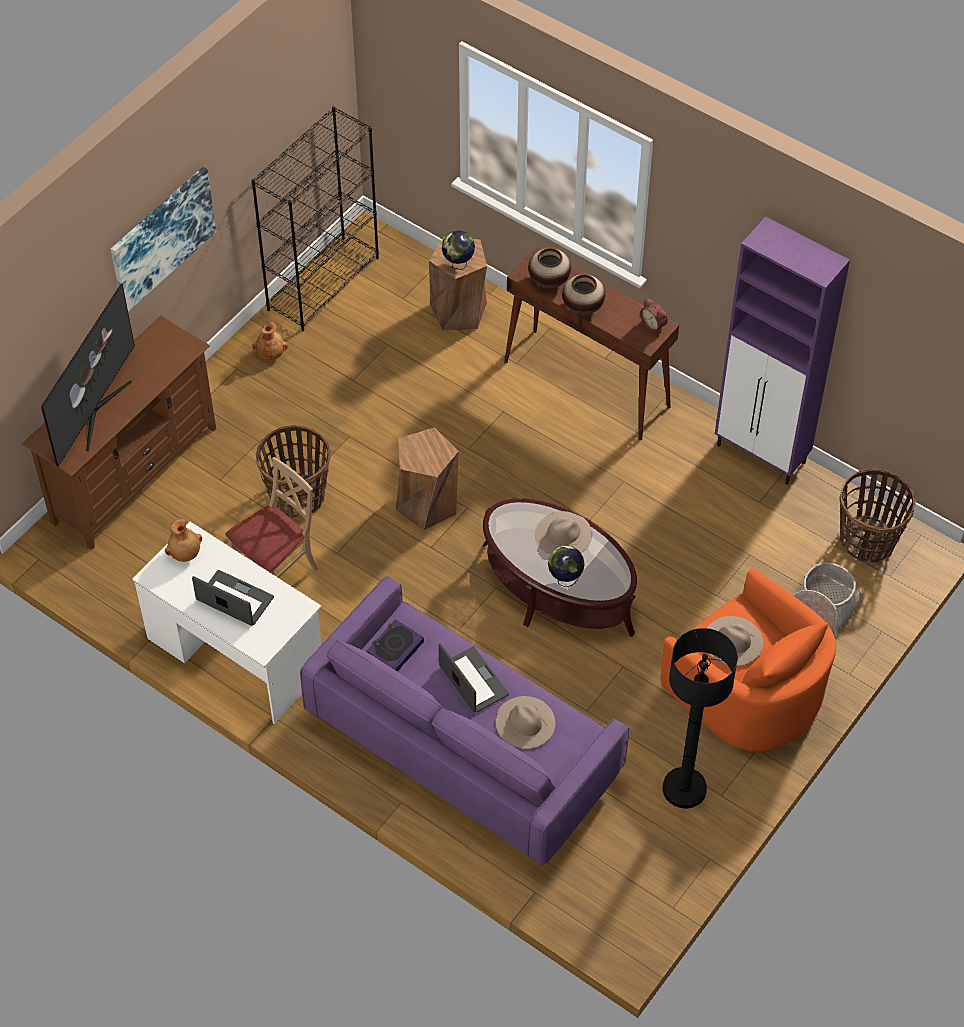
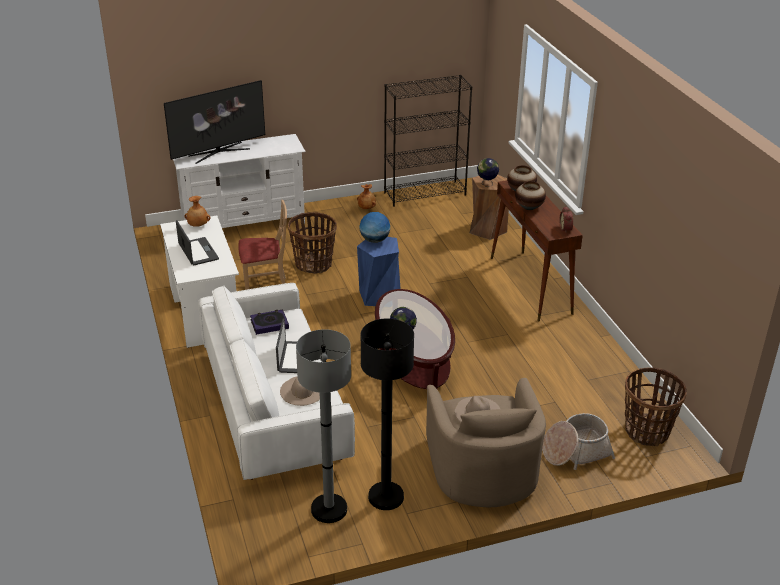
camera: 35 degrees right, 20 degrees down
brown tv stand [22,316,216,550] -> white tv stand [173,134,306,228]
picture [111,167,216,312] -> none
purple sofa [300,576,629,866] -> white sofa [198,283,355,480]
brown stool [396,427,459,531] -> blue stool [357,237,400,306]
beige hat [535,511,592,555] -> none
orange armchair [661,568,836,752] -> beige armchair [426,378,546,507]
purple cabinet [715,217,850,485] -> none
none -> grey floor lamp [296,329,351,523]
none -> globe [359,212,390,243]

